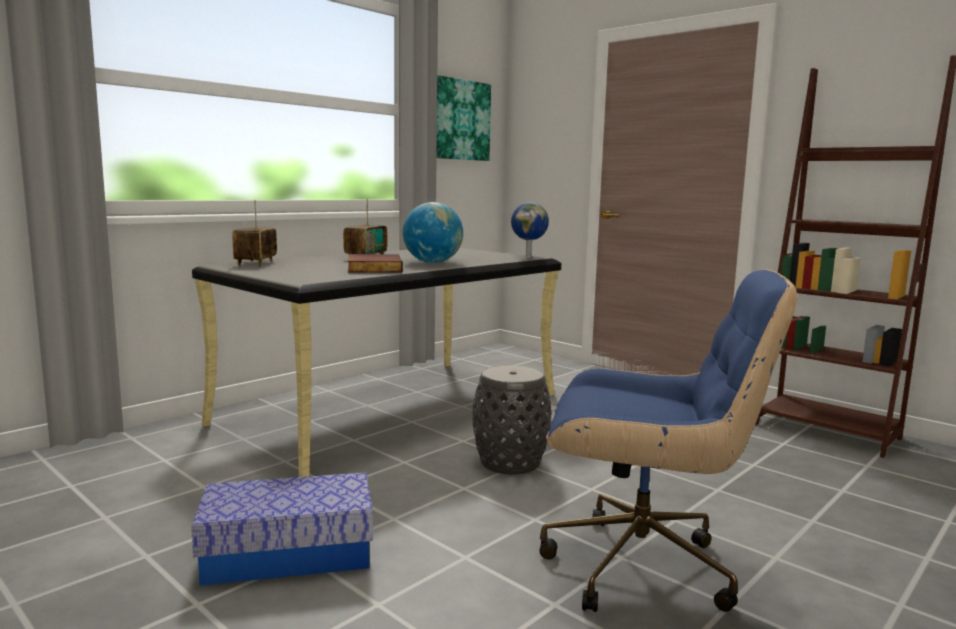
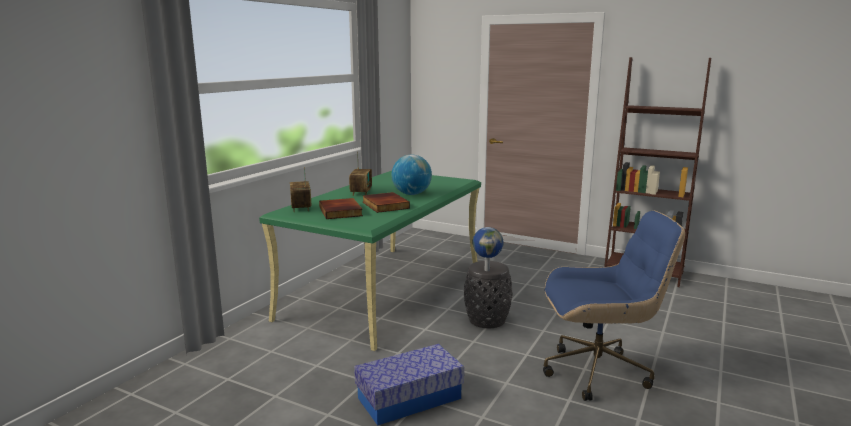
camera: 15 degrees left, 5 degrees up
black desk [192,248,561,477] -> green desk [259,171,481,351]
picture [437,75,491,161] -> none
globe [511,202,549,258] -> globe moved to [473,227,504,271]
none -> book [319,198,363,219]

